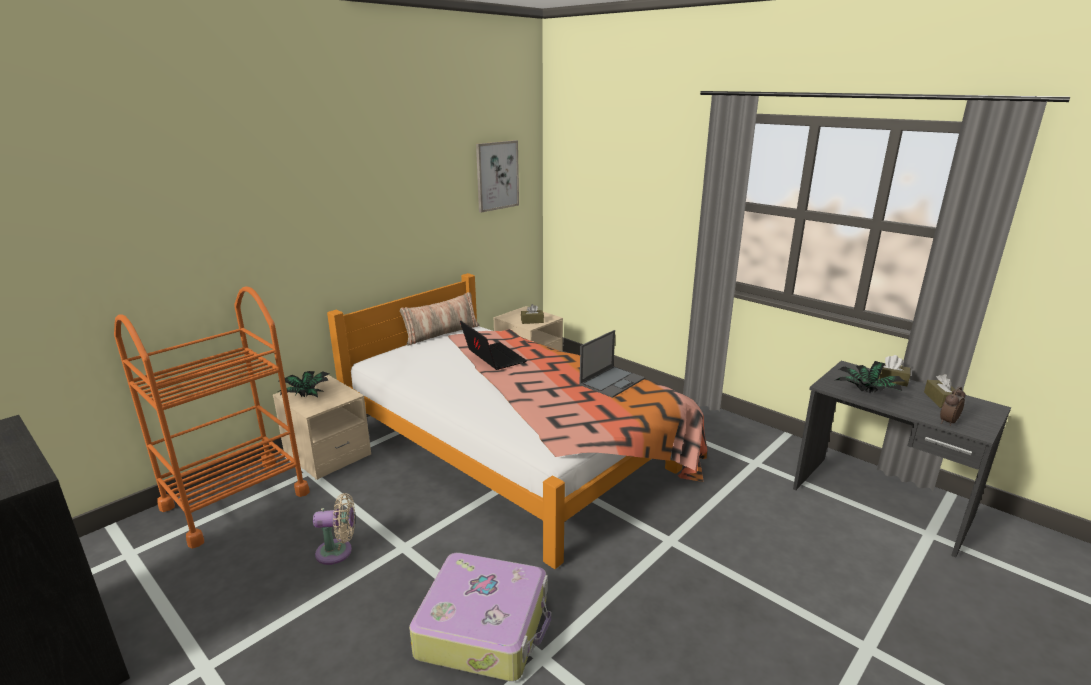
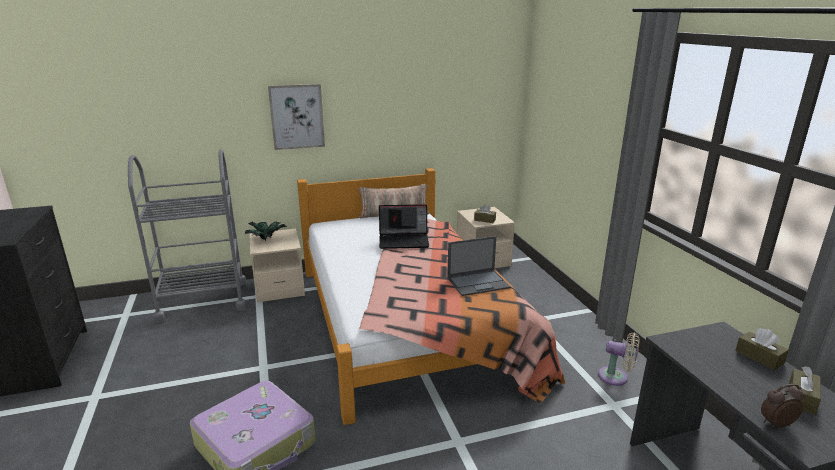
camera: 30 degrees right, 0 degrees up
orange cart [114,286,310,549] -> grey cart [128,149,247,323]
beige fan [313,493,355,565] -> beige fan moved to [598,333,639,386]
laptop [460,320,527,370] -> laptop turned 90 degrees clockwise [379,204,429,249]
picture [476,140,519,213] -> picture moved to [268,84,325,150]
potted plant [836,361,904,393] -> none

